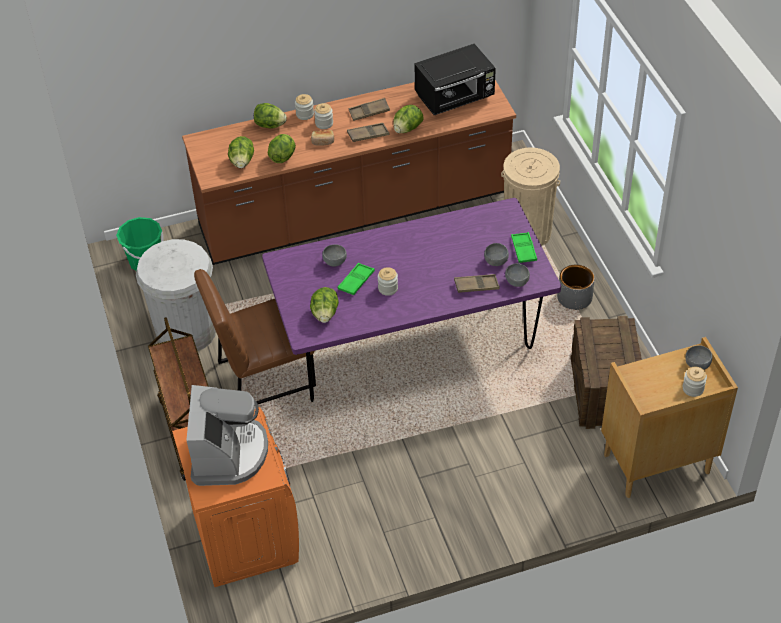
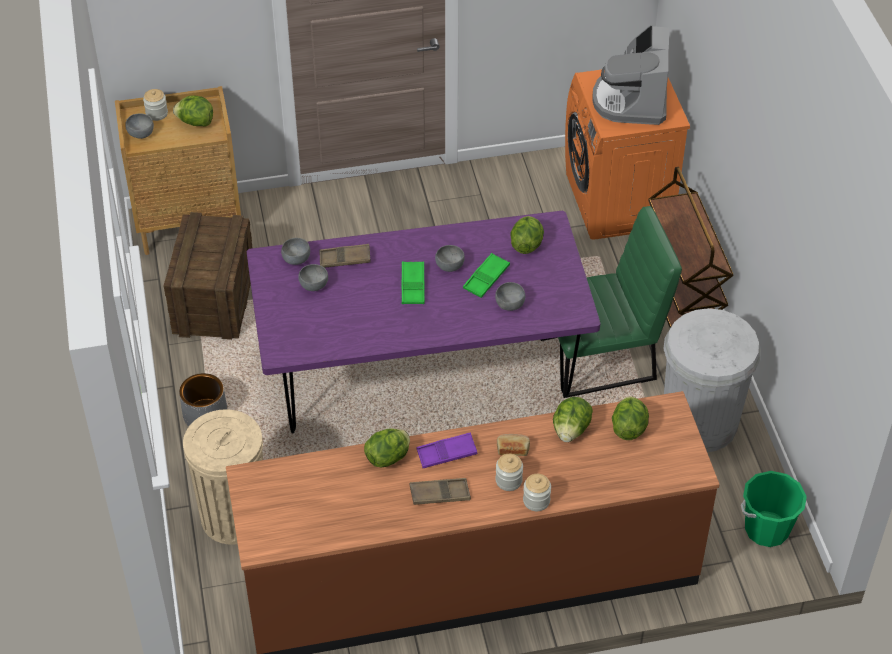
camera: 175 degrees left, 0 degrees up
brown chair [194,269,316,404] -> green chair [541,206,682,398]
lettuce [254,103,287,128] -> lettuce moved to [173,95,213,126]
brown tray [347,123,389,142] -> purple tray [416,432,477,468]
jar [378,267,398,296] -> grey bowl [435,245,465,272]
black microwave [415,43,496,115] -> none
green tray [511,232,537,263] -> green tray moved to [401,261,425,304]

